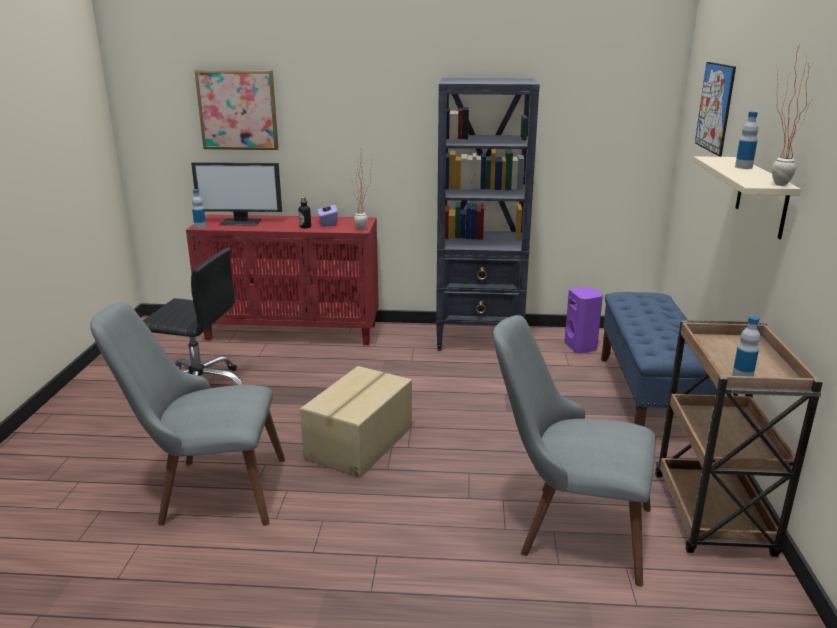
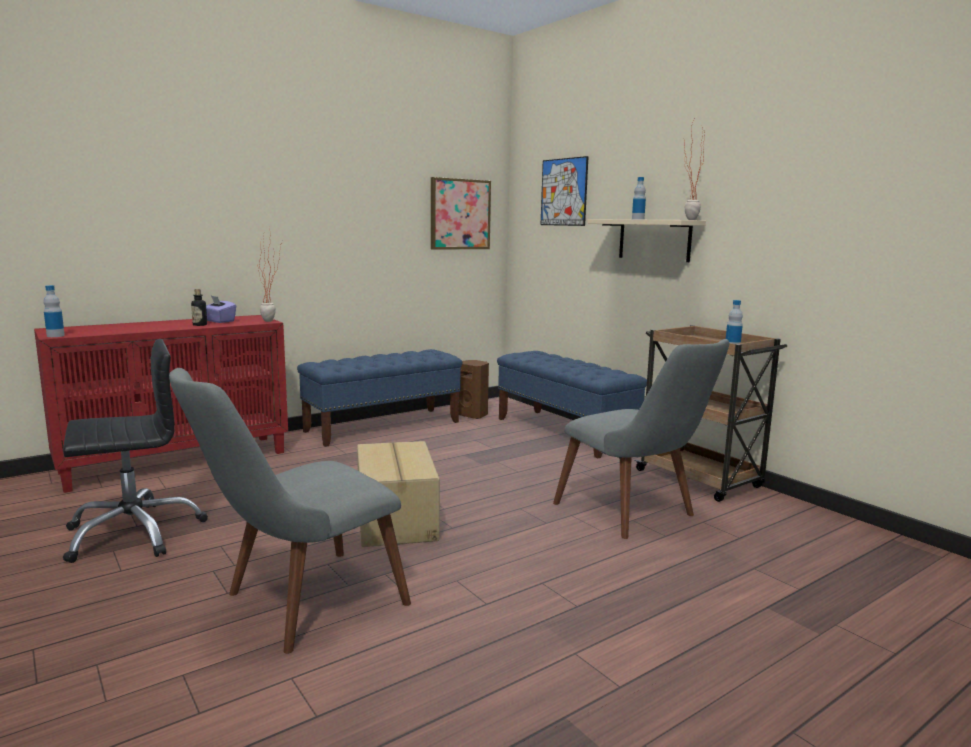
camera: 40 degrees left, 10 degrees down
monitor [191,162,282,226] -> none
picture [194,70,279,150] -> picture moved to [431,177,491,250]
black bookcase [436,78,540,351] -> blue bench [297,349,462,447]
grey chair [493,315,656,587] -> grey chair turned 105 degrees counterclockwise [553,339,729,539]
purple speaker [564,287,603,354] -> brown speaker [459,360,489,419]

